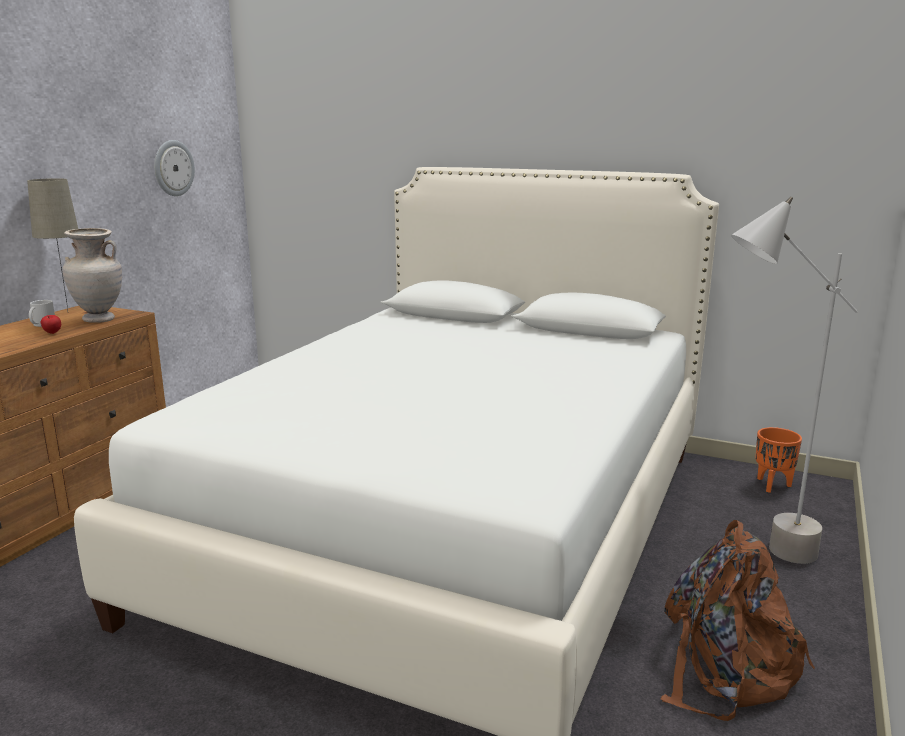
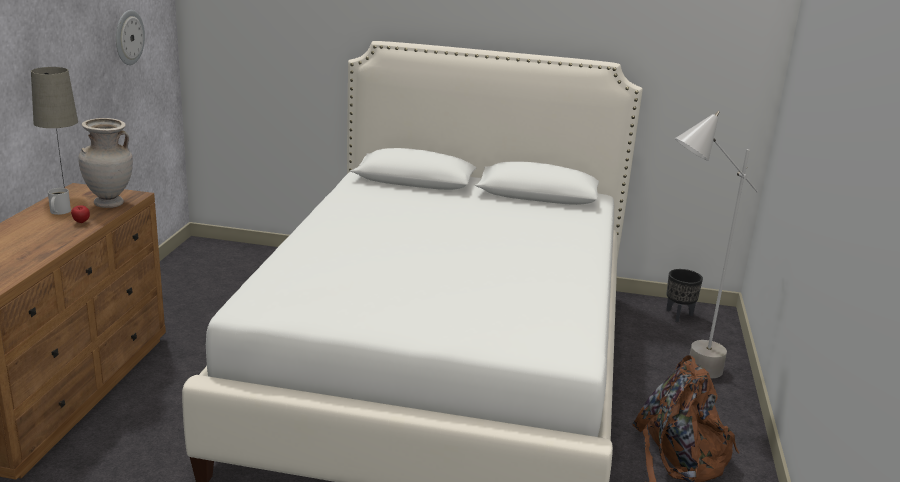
camera: 15 degrees left, 5 degrees up
orange planter [755,427,802,493] -> black planter [666,269,703,322]

